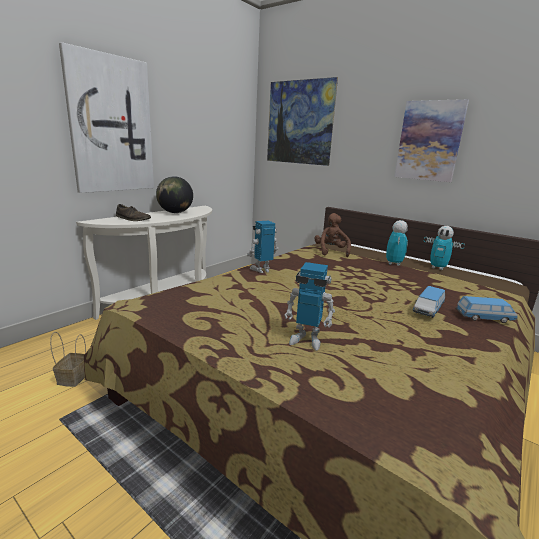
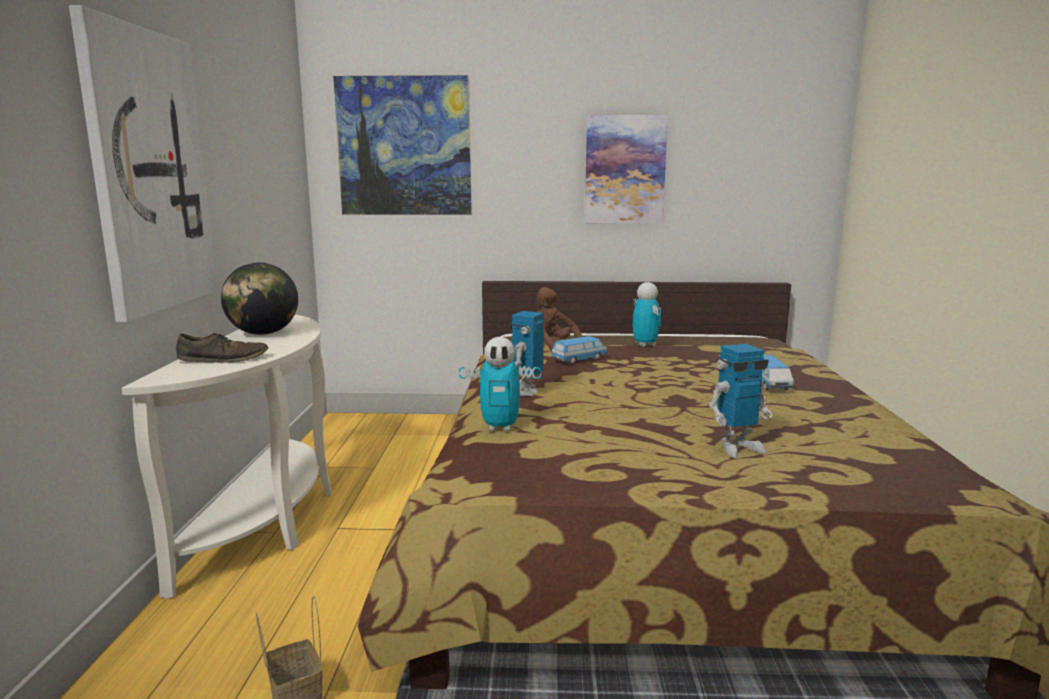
camera: 35 degrees left, 5 degrees down
toy robot [424,226,465,270] -> toy robot moved to [459,337,541,431]
toy car [456,296,518,323] -> toy car moved to [551,336,608,364]

